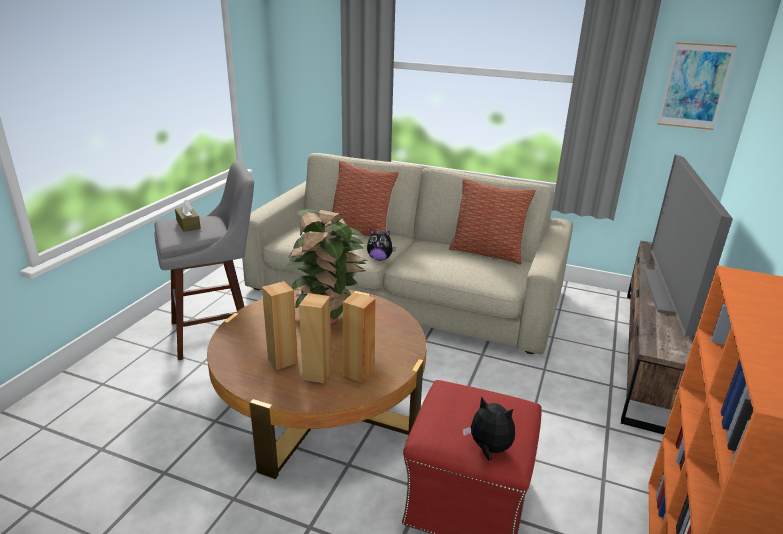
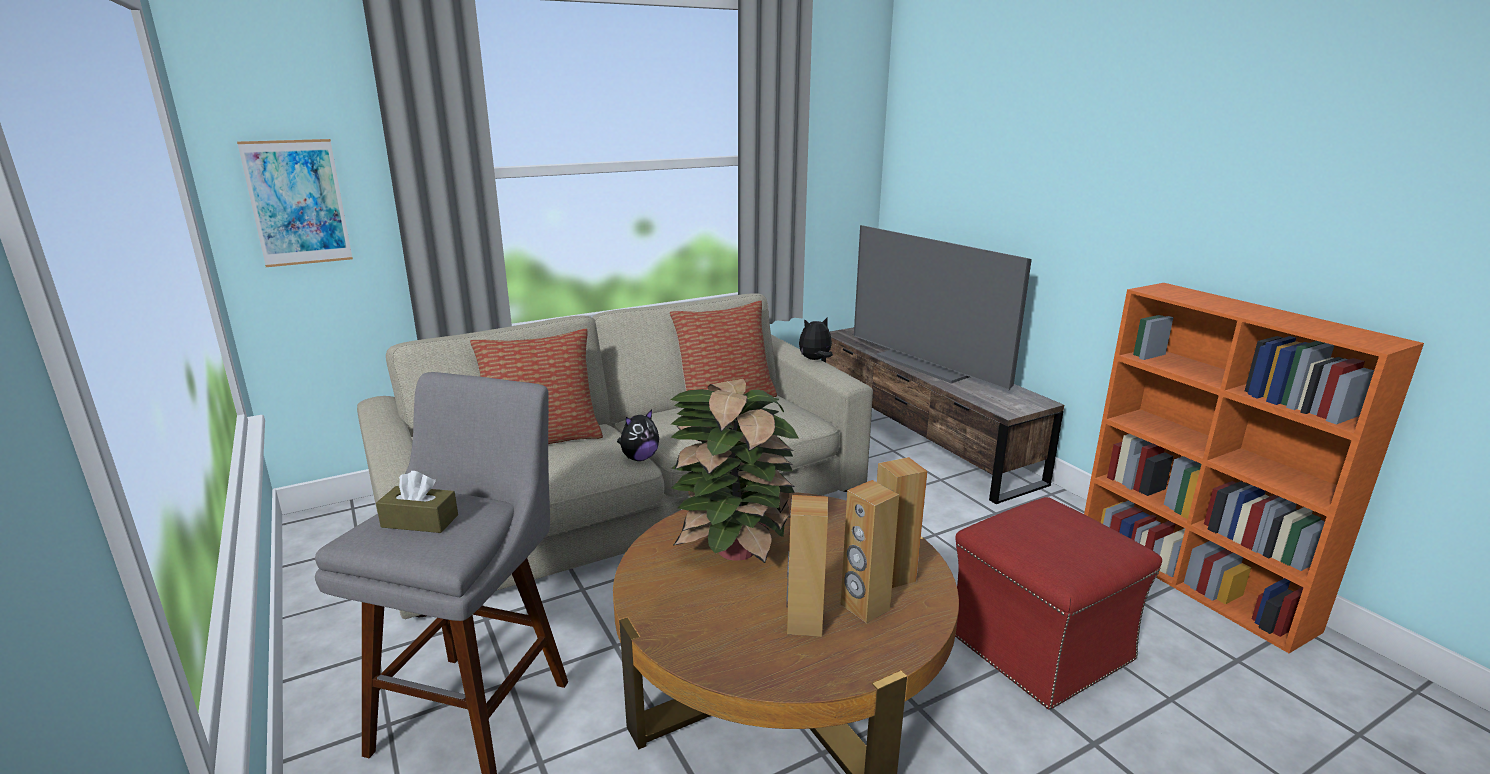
camera: 50 degrees left, 5 degrees down
plush toy [463,396,515,461] -> plush toy moved to [799,318,833,360]
picture [657,42,737,130] -> picture moved to [237,139,353,267]

